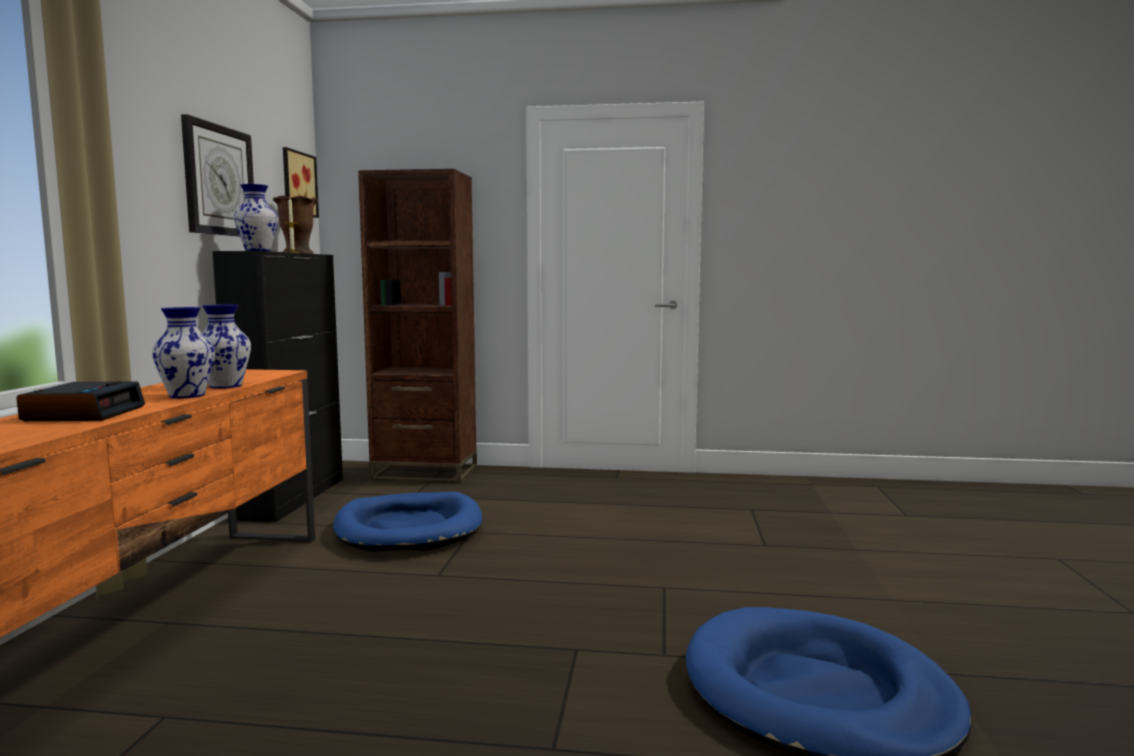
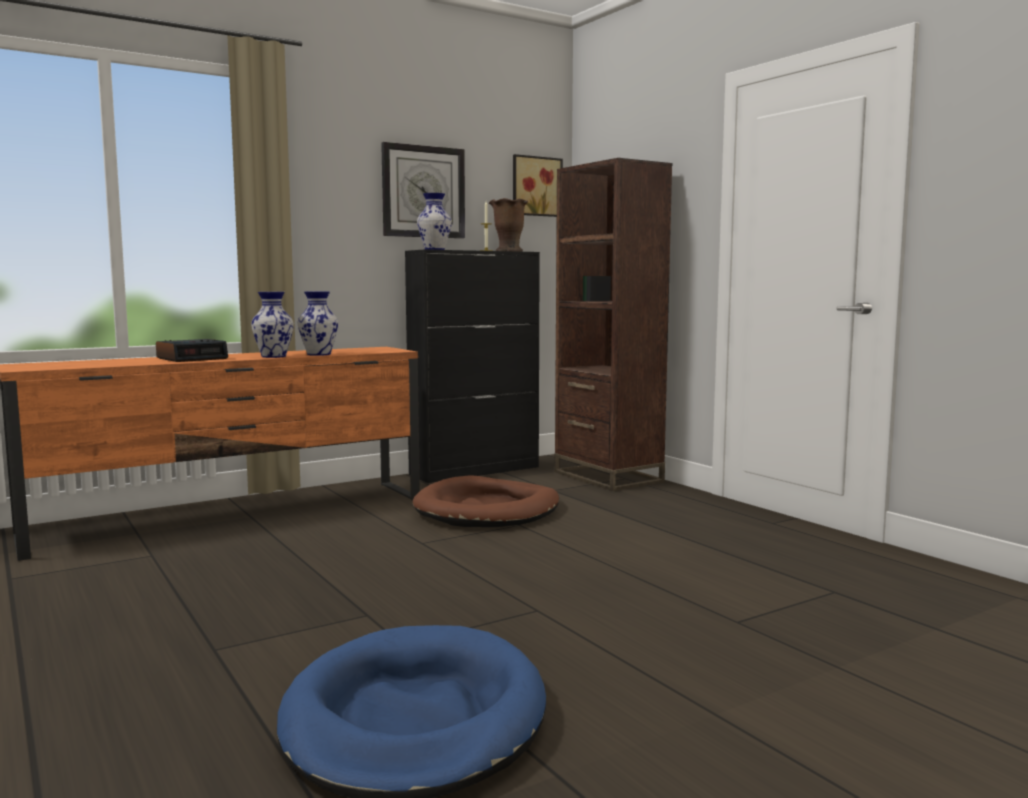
camera: 50 degrees right, 0 degrees up
blue dog bed [333,492,482,552] -> brown dog bed [413,475,559,527]

